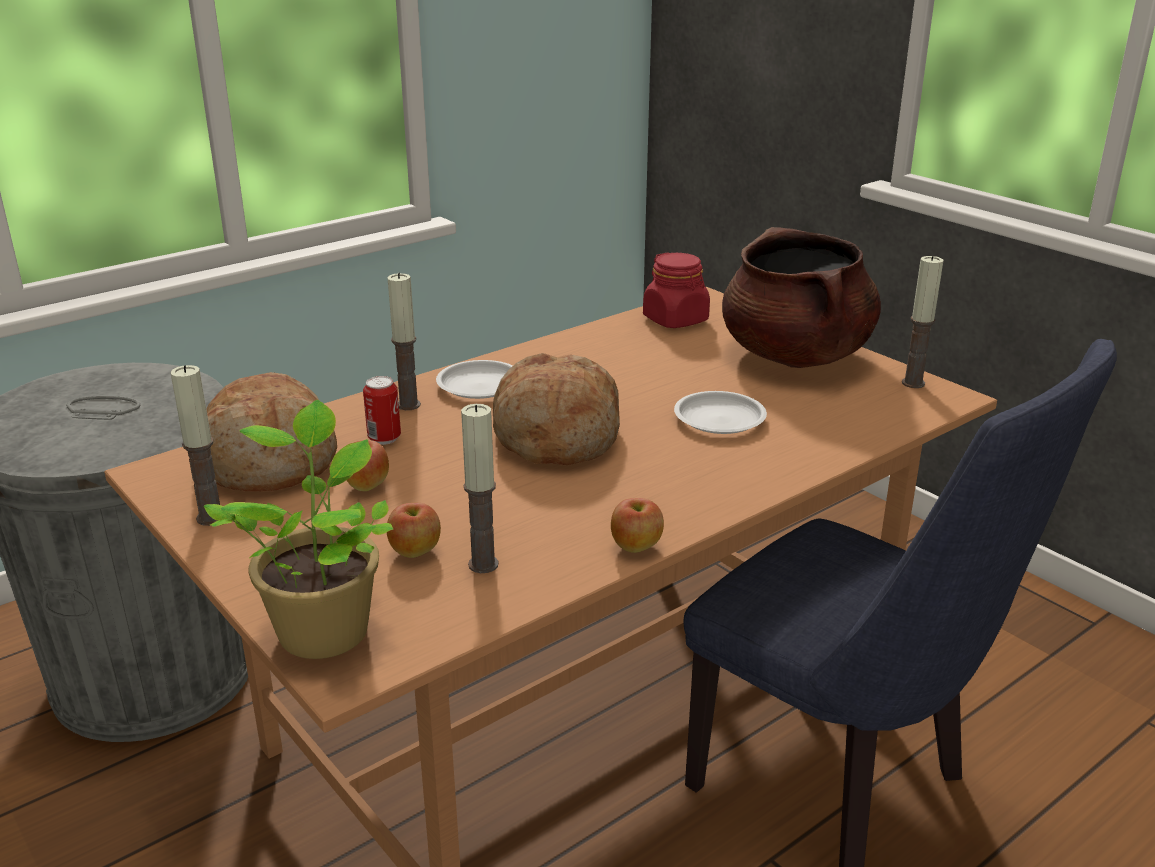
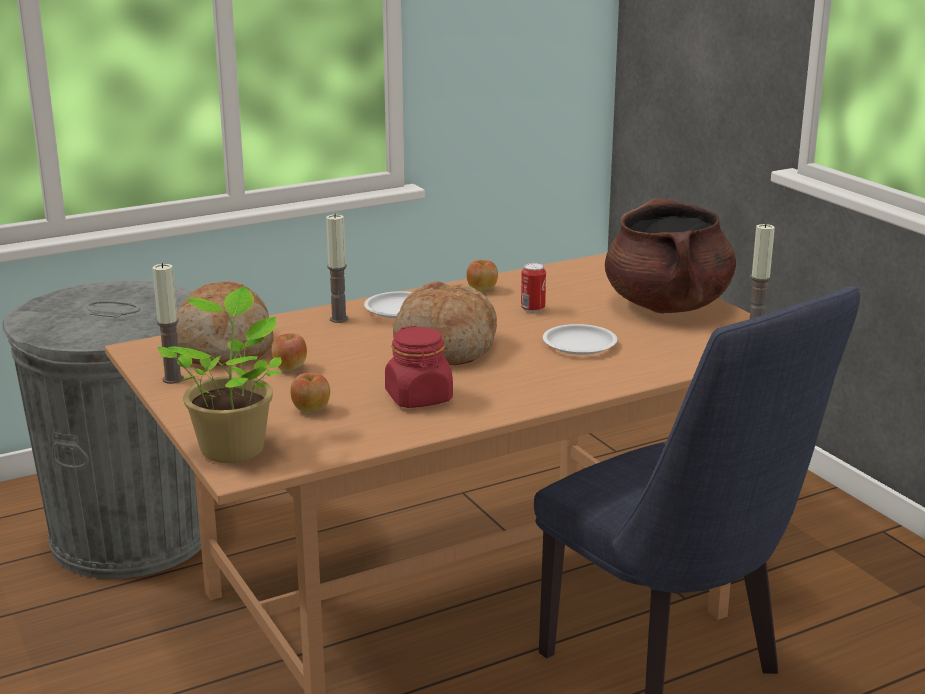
camera: 10 degrees right, 5 degrees down
can [363,376,401,445] -> can moved to [521,263,546,313]
candle [461,404,498,573] -> none
apple [611,498,664,553] -> apple moved to [466,260,498,292]
red jar [643,252,710,328] -> red jar moved to [385,326,453,408]

